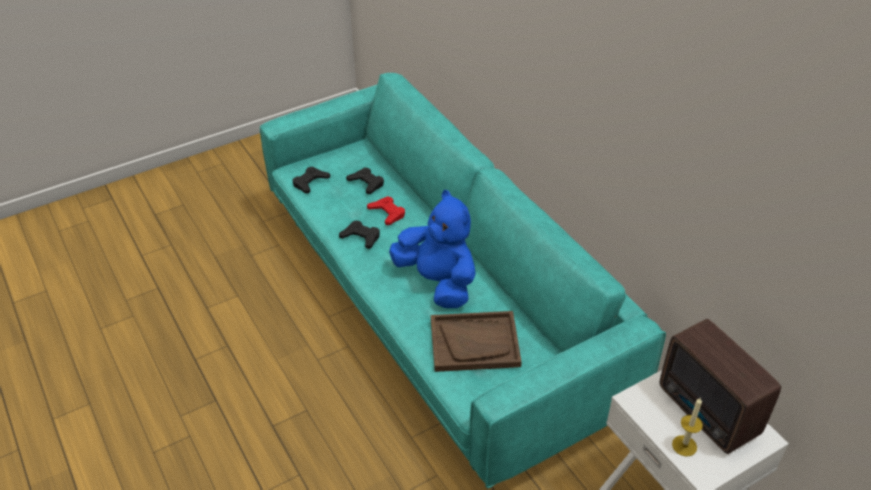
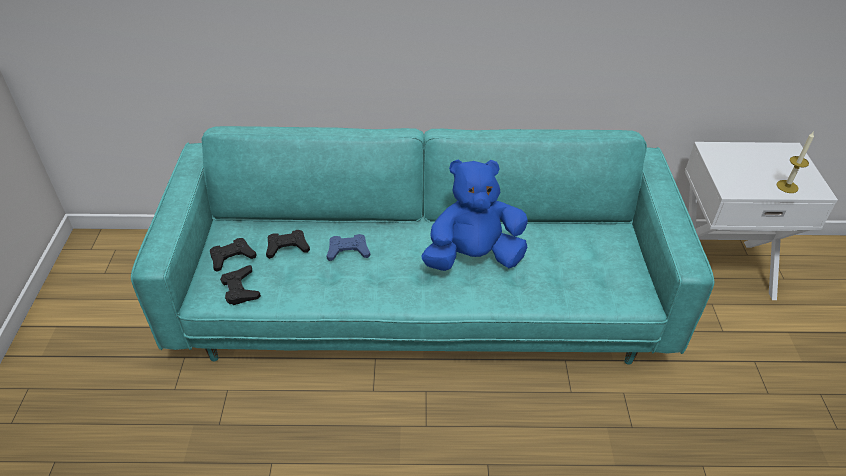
camera: 60 degrees left, 0 degrees up
black game controller [339,221,380,249] -> black game controller moved to [210,238,256,272]
red game controller [367,196,405,225] -> blue game controller [326,234,370,261]
brown tray [431,311,522,372] -> none
radio [660,319,781,454] -> none

